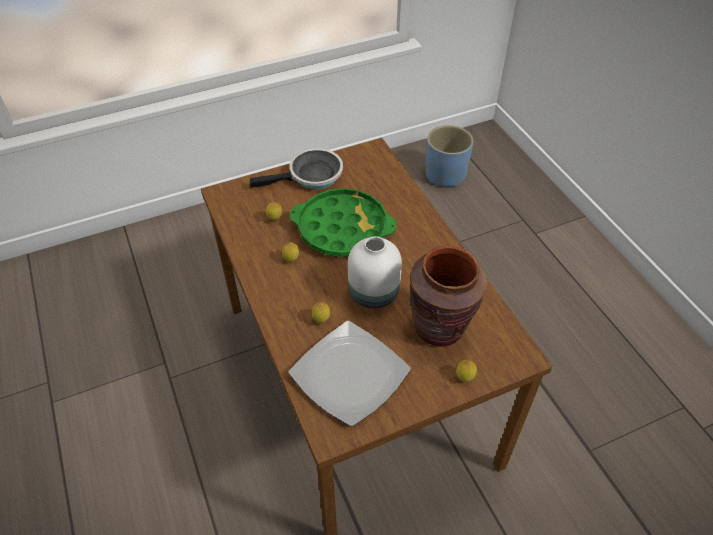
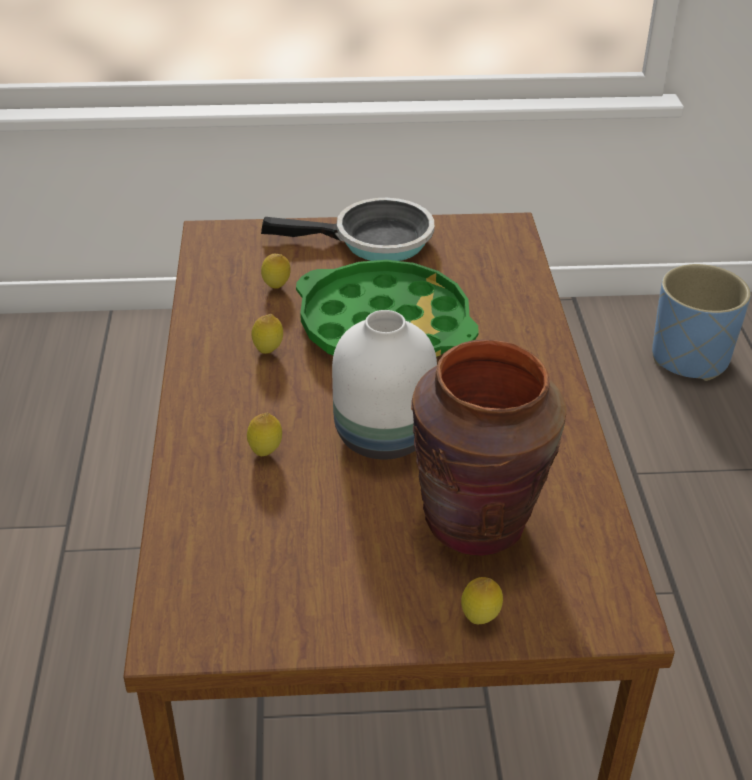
camera: 20 degrees right, 10 degrees down
plate [289,321,411,427] -> none

